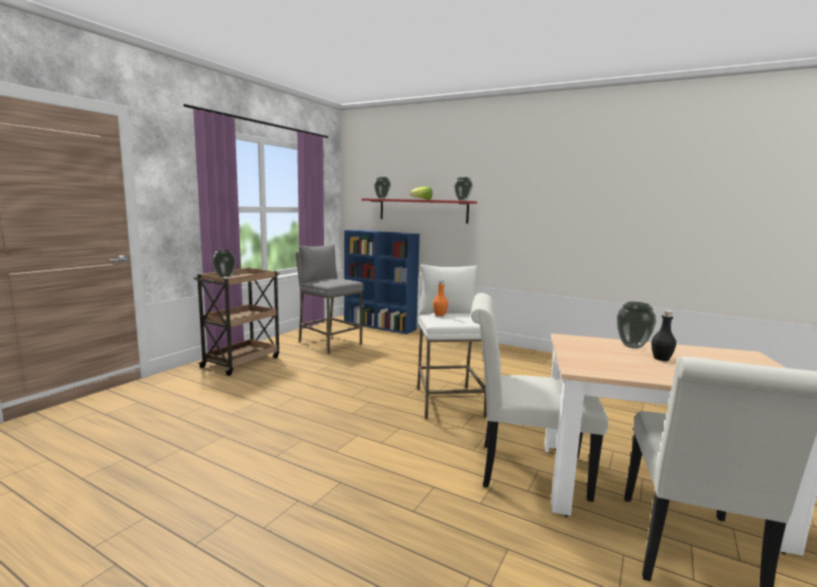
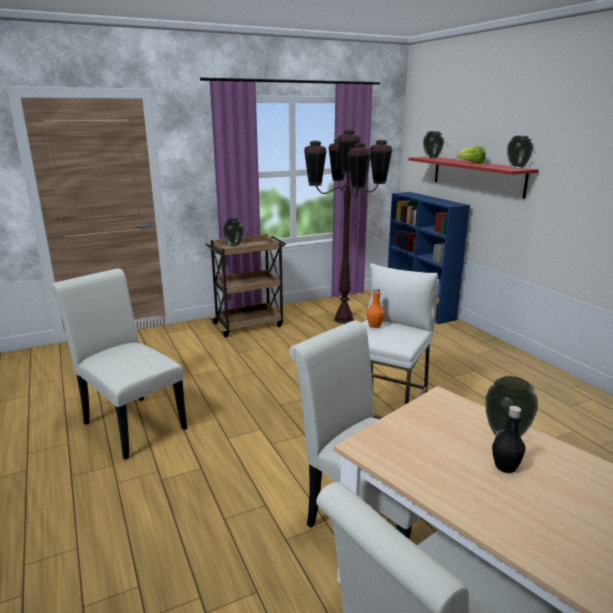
camera: 35 degrees right, 10 degrees up
grey stool [296,244,364,354] -> brown floor lamp [304,130,393,324]
none -> white chair [51,268,187,460]

